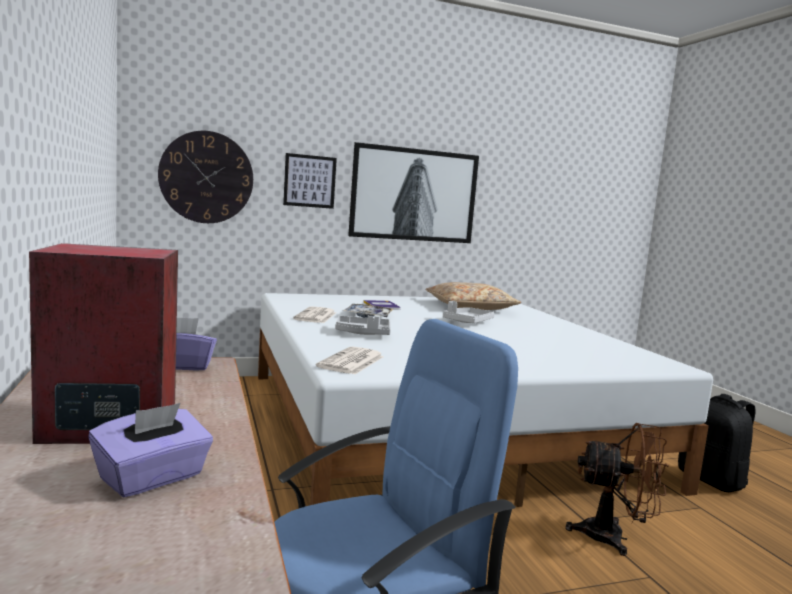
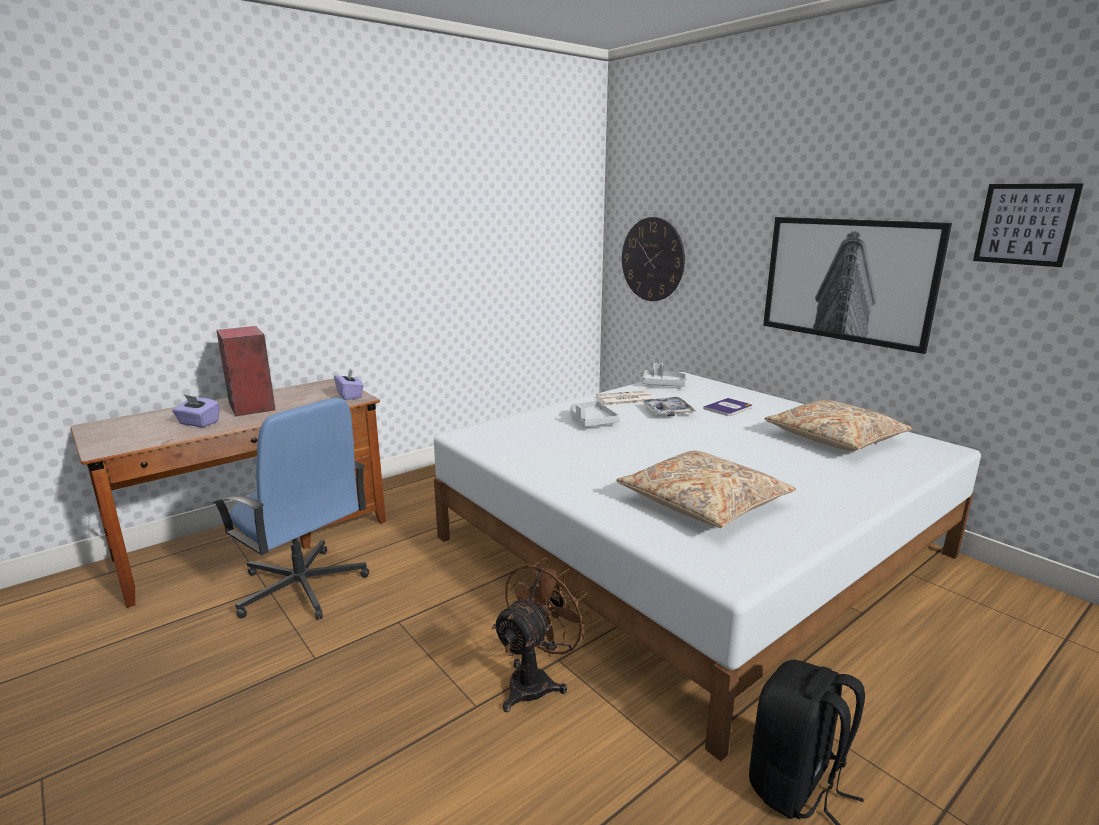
camera: 70 degrees right, 10 degrees up
picture [283,153,337,209] -> picture moved to [973,183,1084,267]
newspaper [316,346,384,375] -> none
grey tray [443,301,494,323] -> grey tray moved to [642,363,686,386]
brown fan [566,423,669,556] -> brown fan turned 135 degrees counterclockwise [492,557,593,712]
none -> beige pillow [617,451,796,528]

